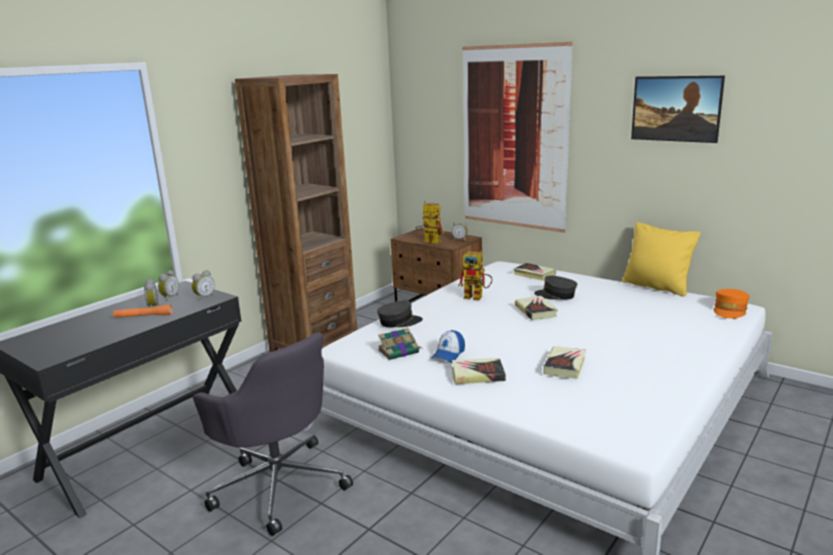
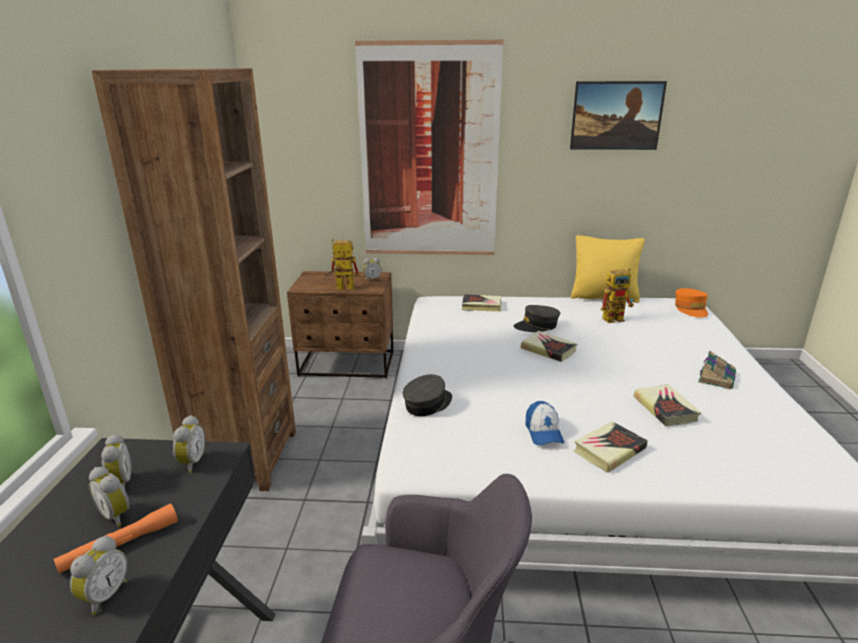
camera: 35 degrees left, 5 degrees up
book [378,328,421,360] -> book moved to [699,351,736,389]
toy robot [458,251,493,300] -> toy robot moved to [601,268,634,323]
none -> alarm clock [70,536,127,615]

